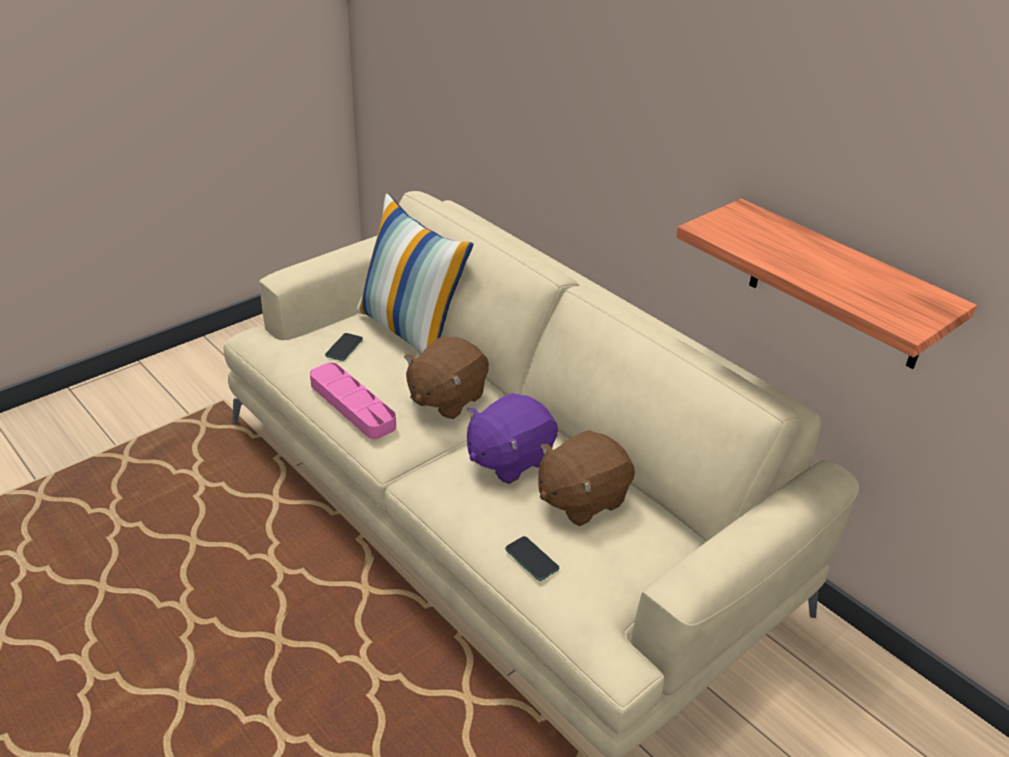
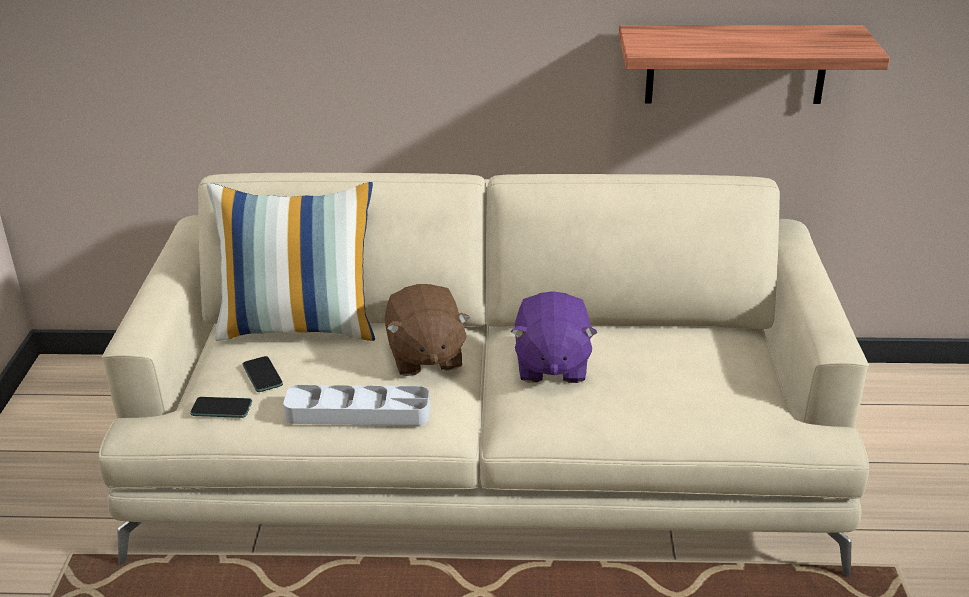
camera: 45 degrees left, 5 degrees down
pink tray [310,362,396,439] -> grey tray [283,385,430,425]
phone [505,536,559,581] -> phone moved to [190,397,252,418]
brown plush toy [538,430,635,526] -> none

